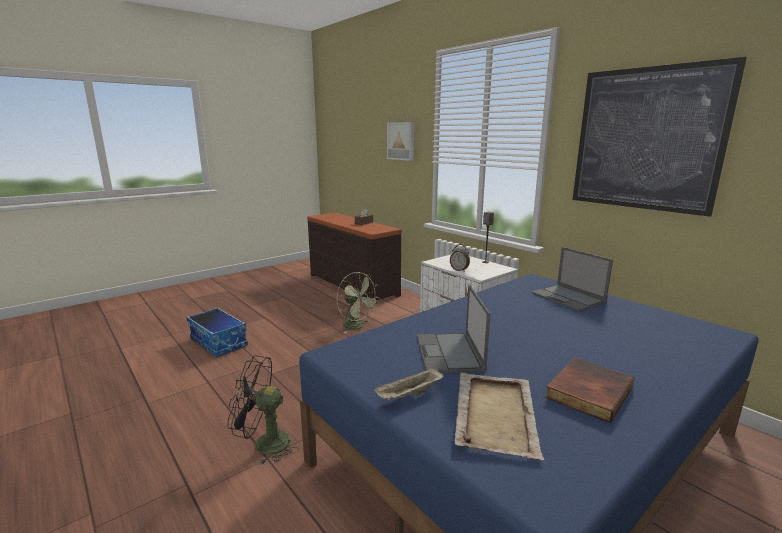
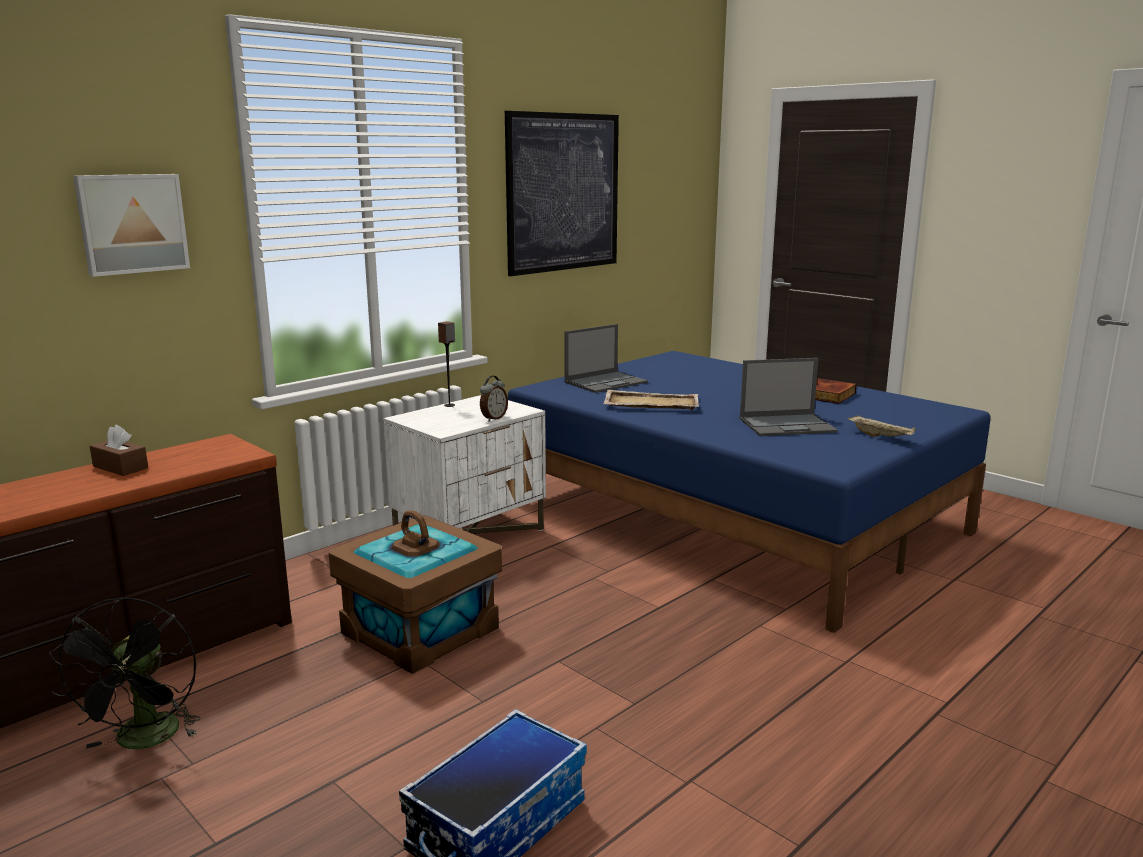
camera: 95 degrees left, 0 degrees up
black fan [228,355,298,465] -> black fan moved to [49,597,201,749]
green fan [337,272,380,334] -> brown storage box [329,510,502,674]
beige tray [454,373,544,460] -> beige tray moved to [603,390,699,410]

